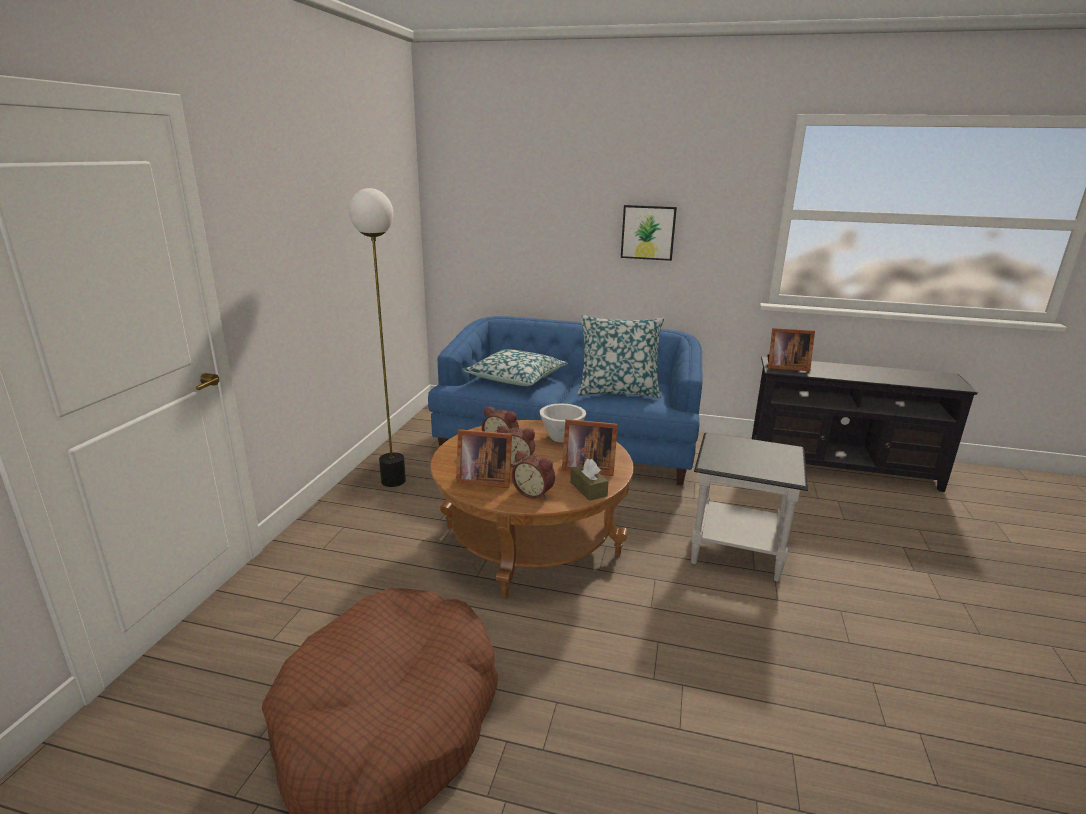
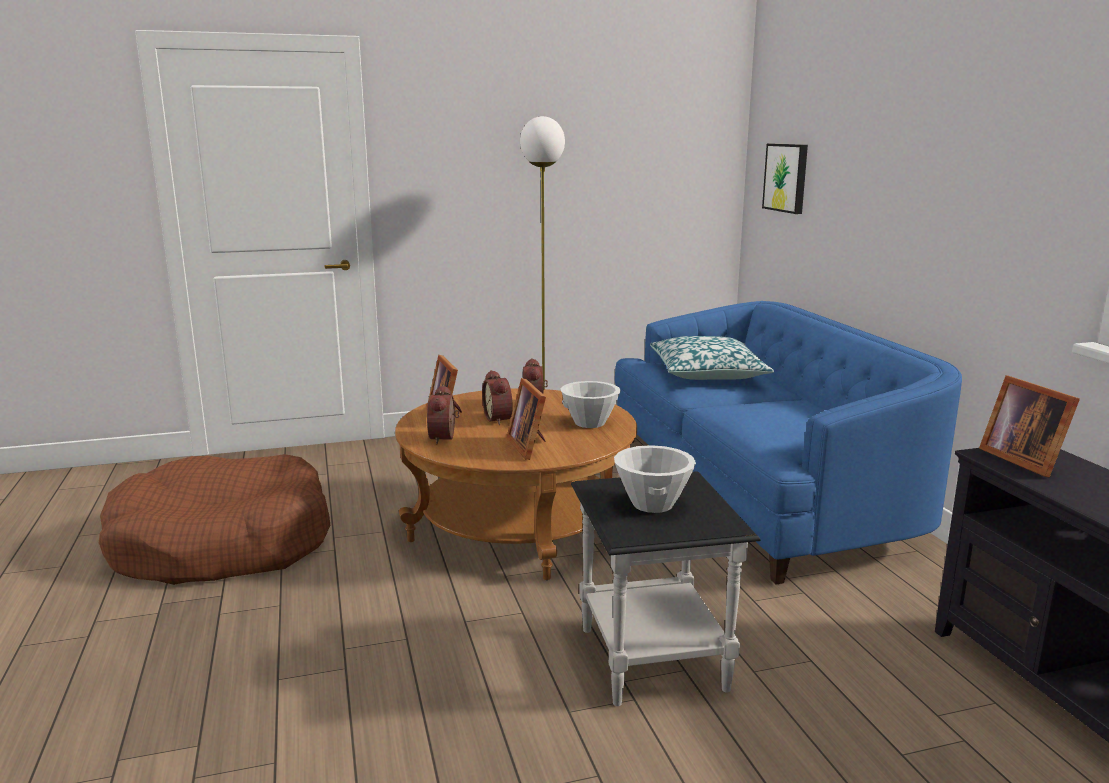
camera: 60 degrees right, 5 degrees down
brown tissue box [570,459,609,501] -> none
pillow [577,315,664,398] -> none
picture [621,205,677,261] -> picture moved to [762,144,808,214]
none -> white bowl [614,445,696,513]

